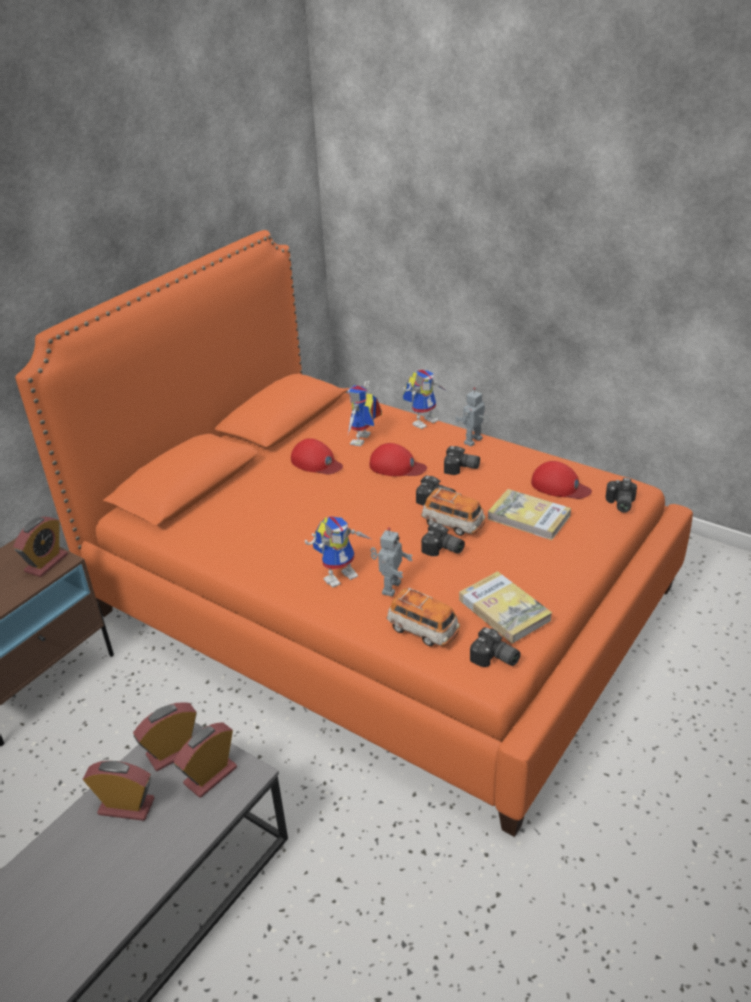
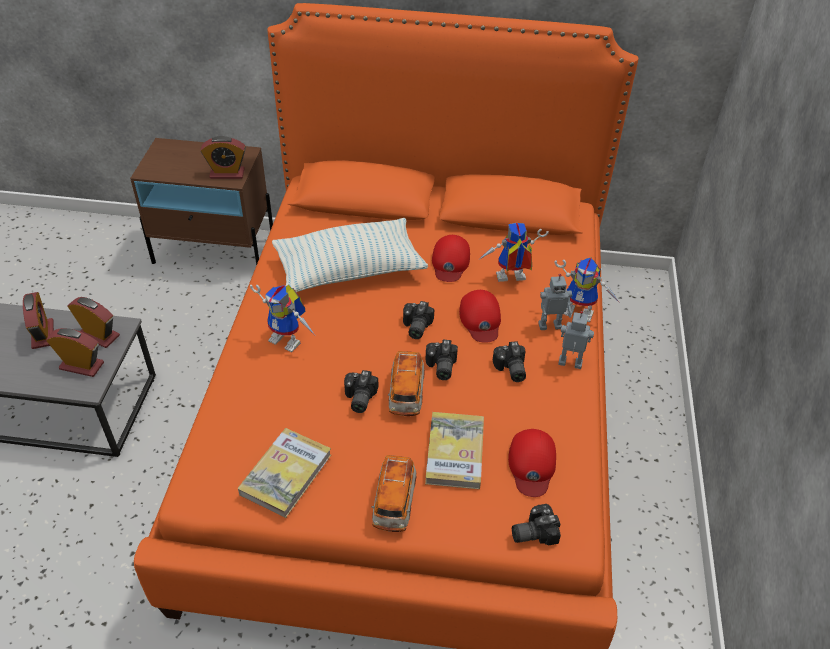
camera: 60 degrees right, 10 degrees up
toy robot [370,527,413,597] -> toy robot moved to [538,274,572,330]
toy car [387,588,460,646] -> toy car moved to [371,455,417,532]
camera [470,627,521,667] -> camera moved to [403,301,434,339]
none -> pillow [272,218,428,292]

